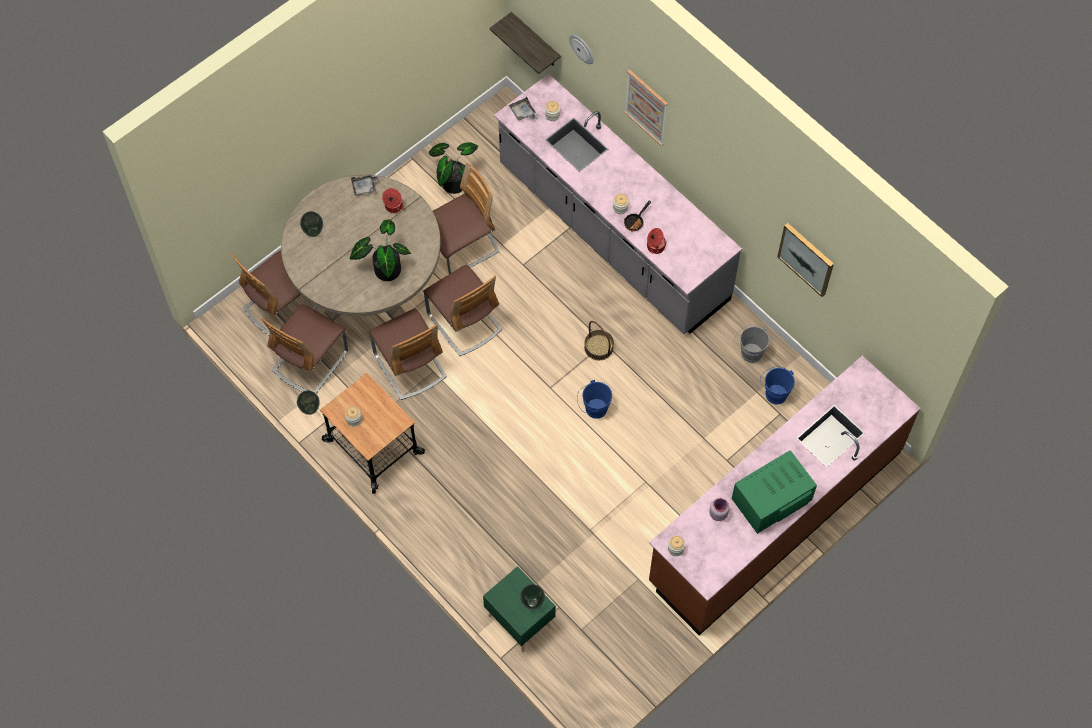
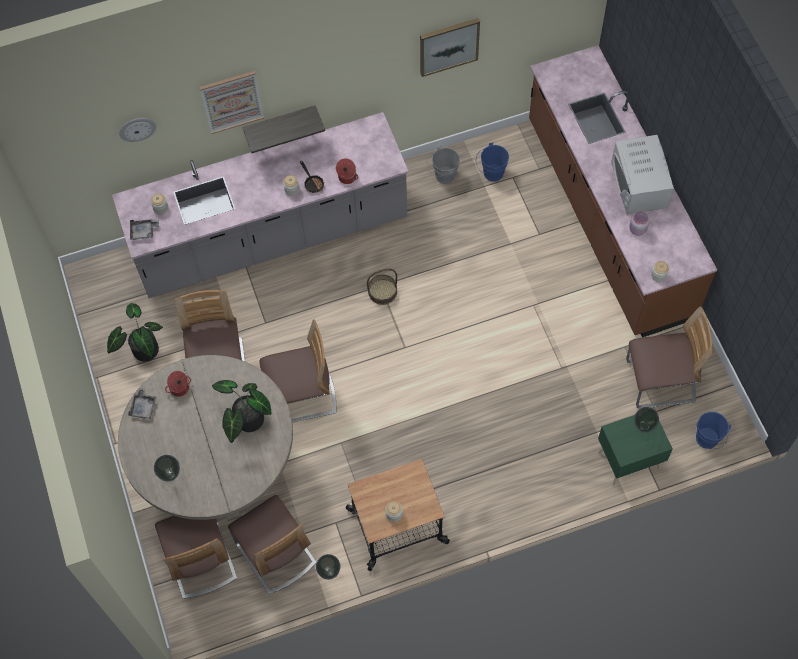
camera: 65 degrees left, 0 degrees up
chair [369,309,447,400] -> chair moved to [626,306,713,409]
shelf [489,12,561,74] -> shelf moved to [242,106,325,153]
blue bucket [577,380,612,419] -> blue bucket moved to [696,412,731,449]
green microwave [732,450,817,534] -> white microwave [611,135,674,214]

